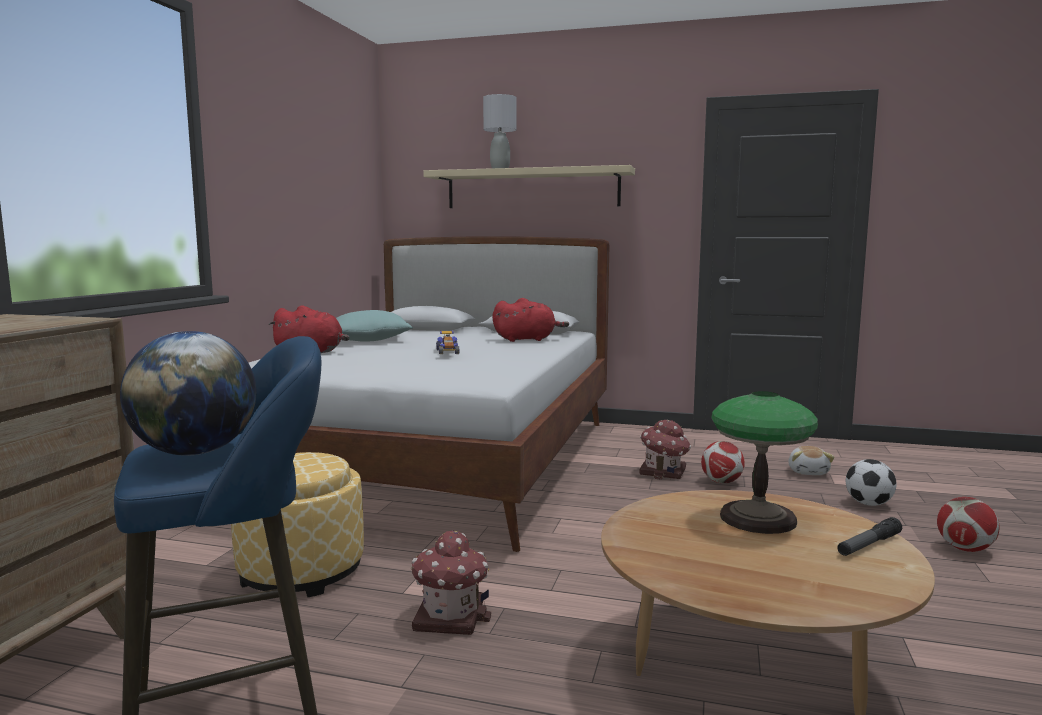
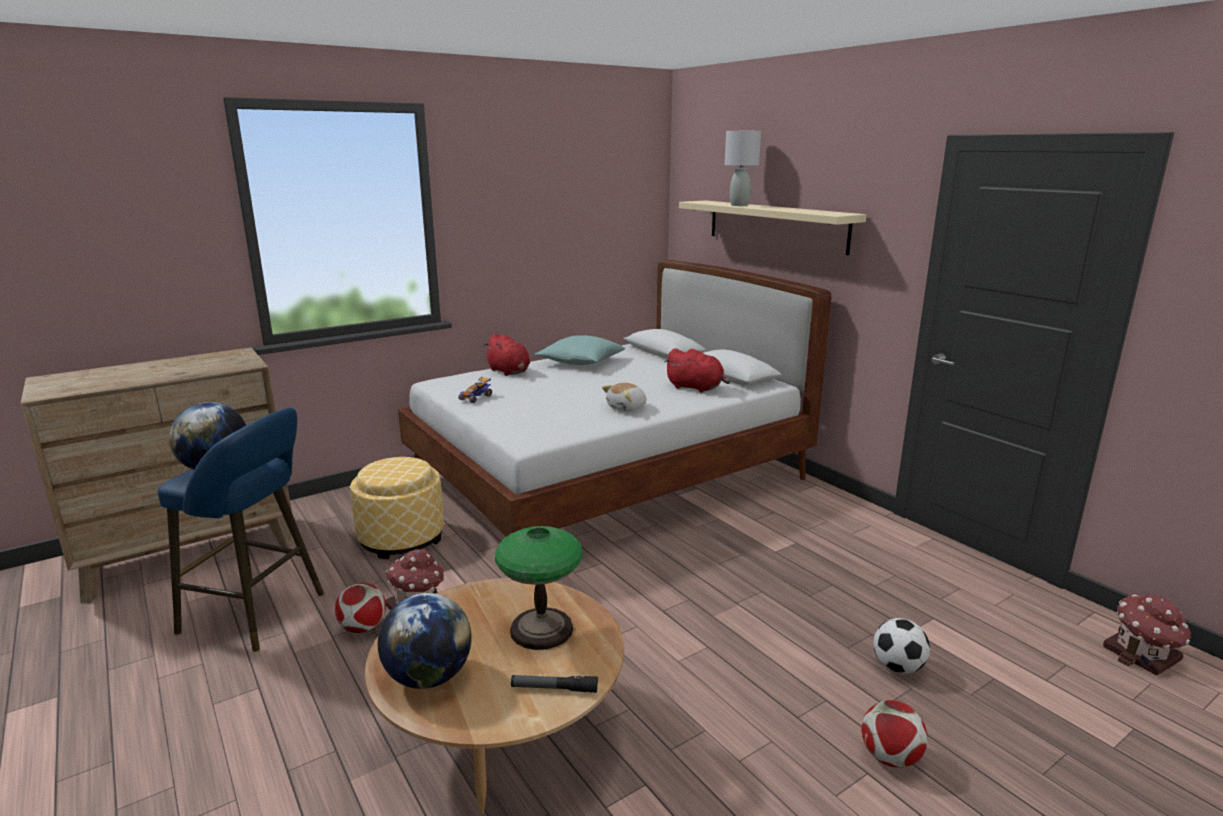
camera: 40 degrees right, 10 degrees up
toy car [436,330,459,354] -> toy car moved to [458,377,492,403]
toy house [639,420,691,480] -> toy house moved to [1103,594,1191,675]
football [701,441,745,483] -> football moved to [335,583,386,633]
plush toy [788,446,834,475] -> plush toy moved to [602,383,646,412]
none -> globe [378,593,472,689]

